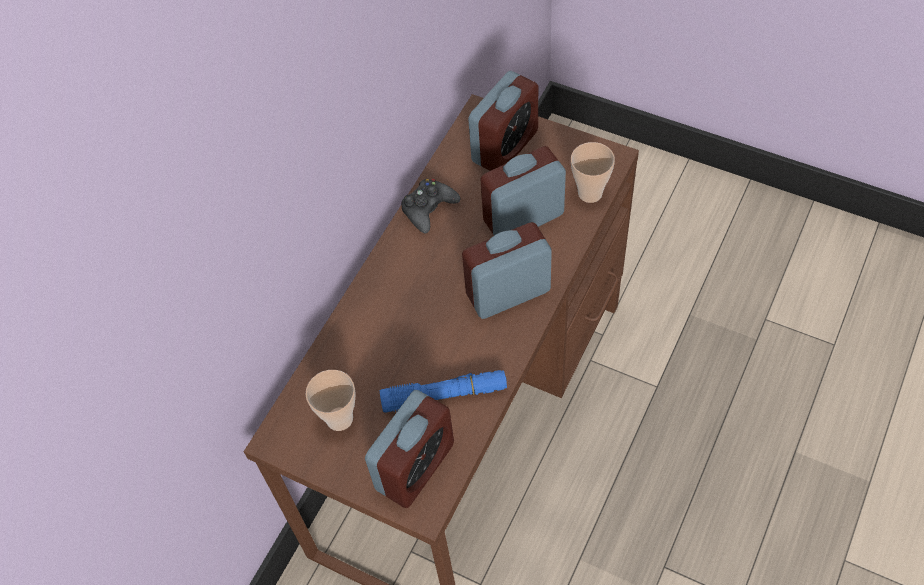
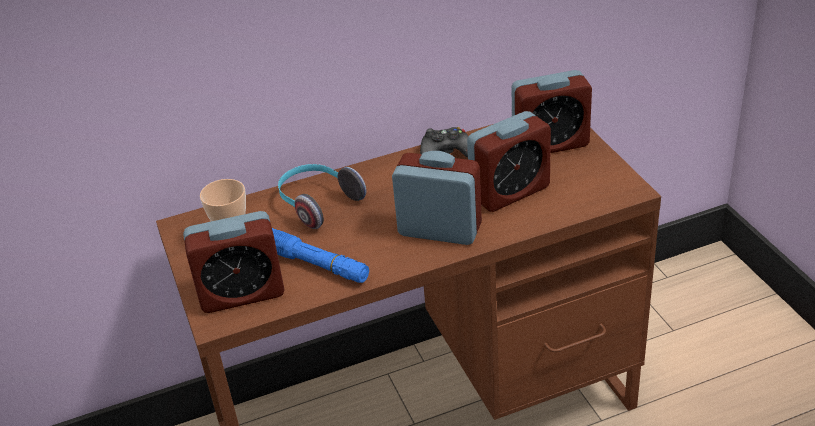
camera: 40 degrees right, 20 degrees down
alarm clock [481,146,566,235] -> alarm clock turned 135 degrees clockwise [467,111,551,212]
cup [571,142,615,203] -> none
none -> headphones [278,164,367,229]

